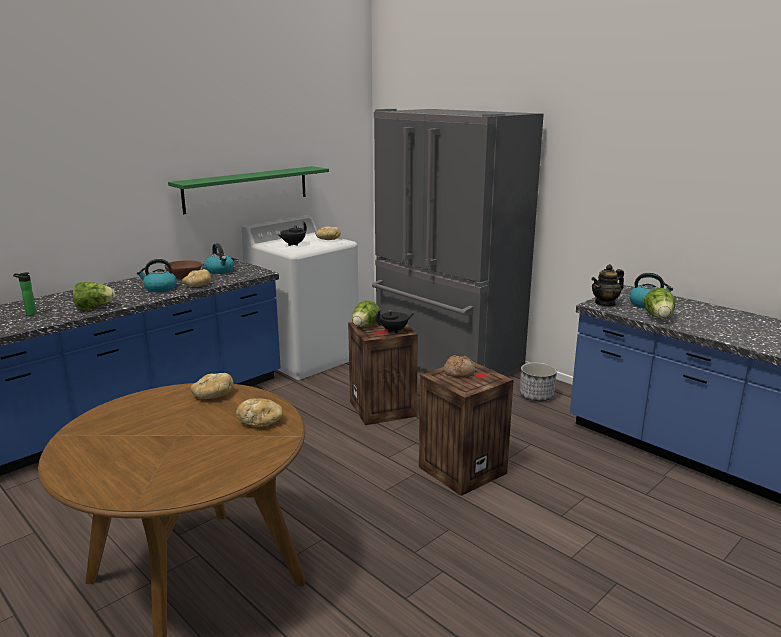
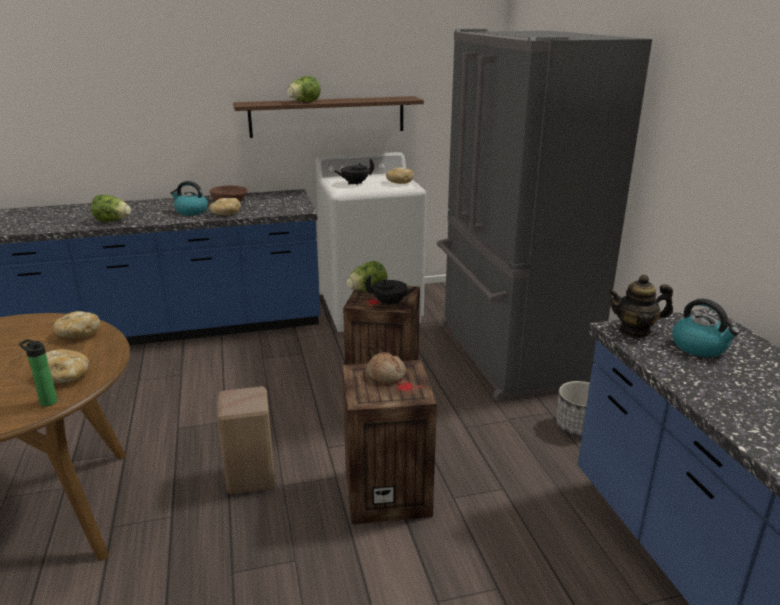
camera: 30 degrees right, 5 degrees up
bottle [13,272,37,316] -> bottle moved to [19,339,58,407]
green shelf [168,166,329,214] -> brown shelf [233,96,424,138]
kettle [204,243,234,274] -> none
lettuce [644,288,676,318] -> lettuce moved to [287,76,321,102]
none -> beige stool [217,386,275,494]

